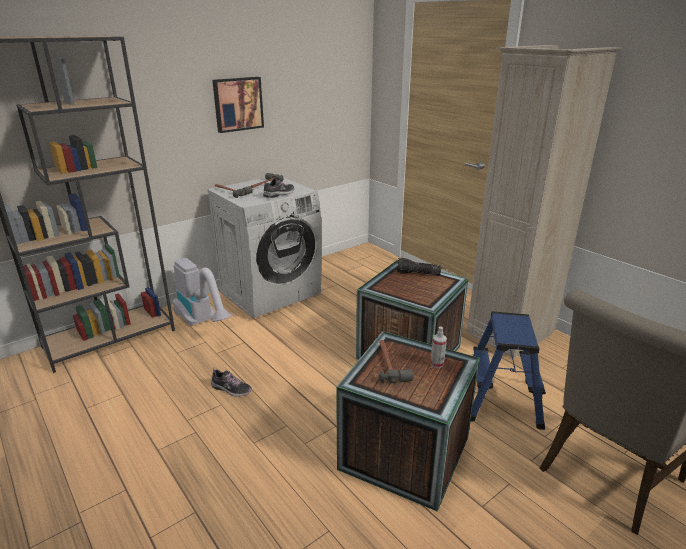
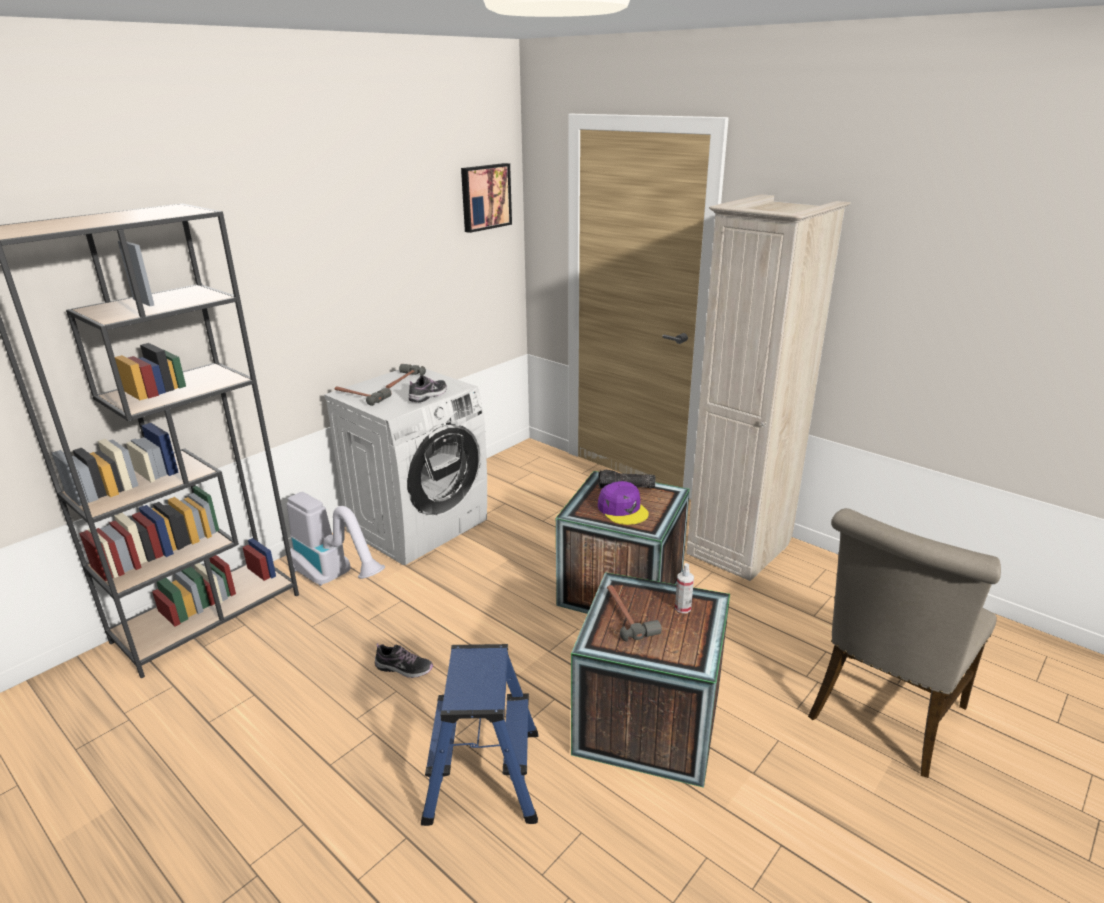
camera: 10 degrees left, 0 degrees up
picture [212,77,264,133] -> picture moved to [461,163,512,233]
blue step ladder [471,311,546,430] -> blue step ladder moved to [421,644,538,826]
none -> purple cap [598,481,649,525]

